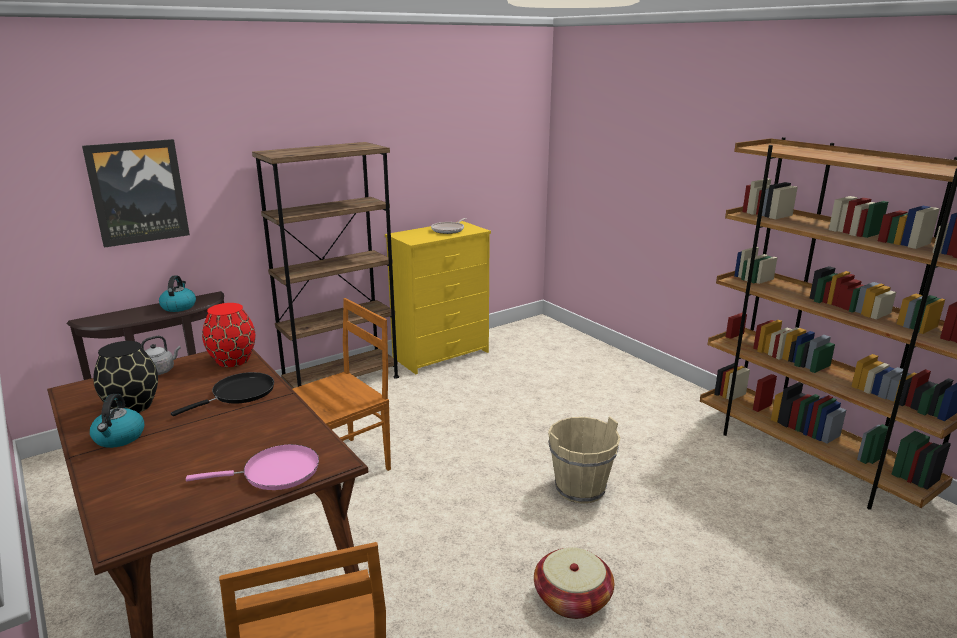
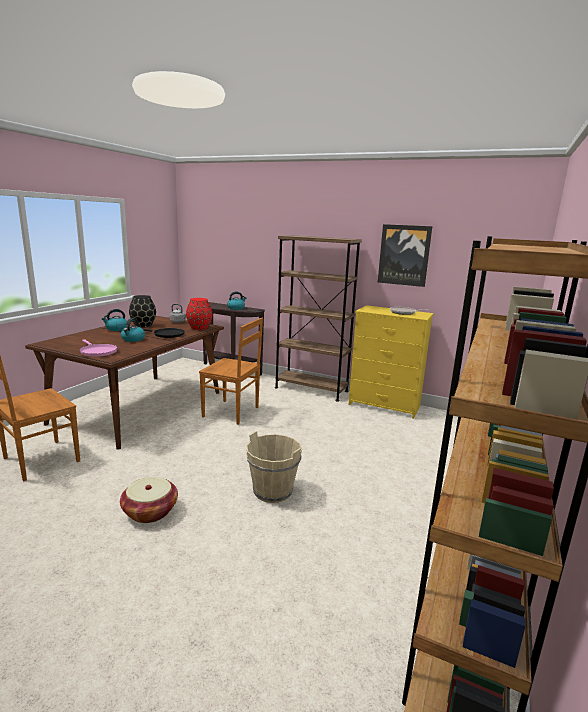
camera: 60 degrees right, 5 degrees down
picture [82,139,190,248] -> picture moved to [378,224,432,287]
none -> kettle [121,318,145,342]

